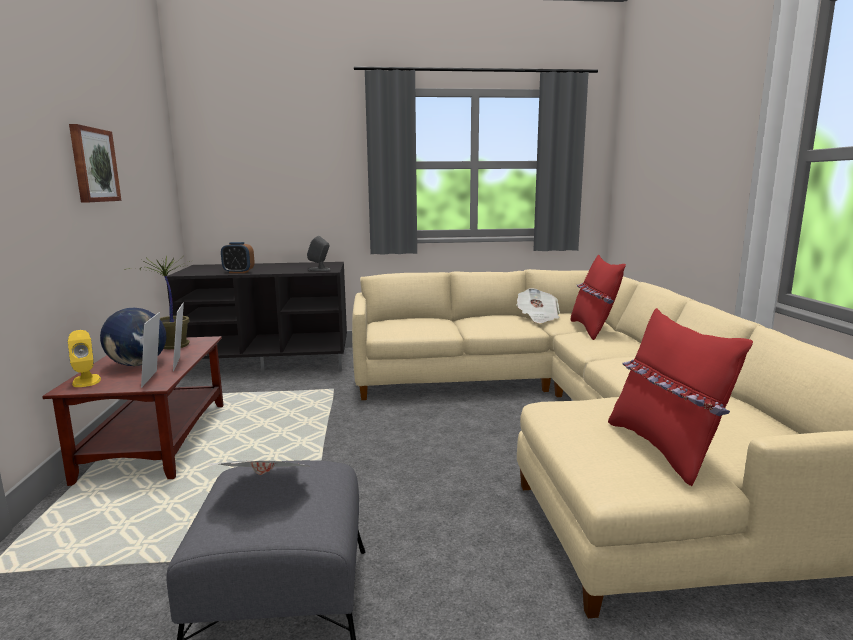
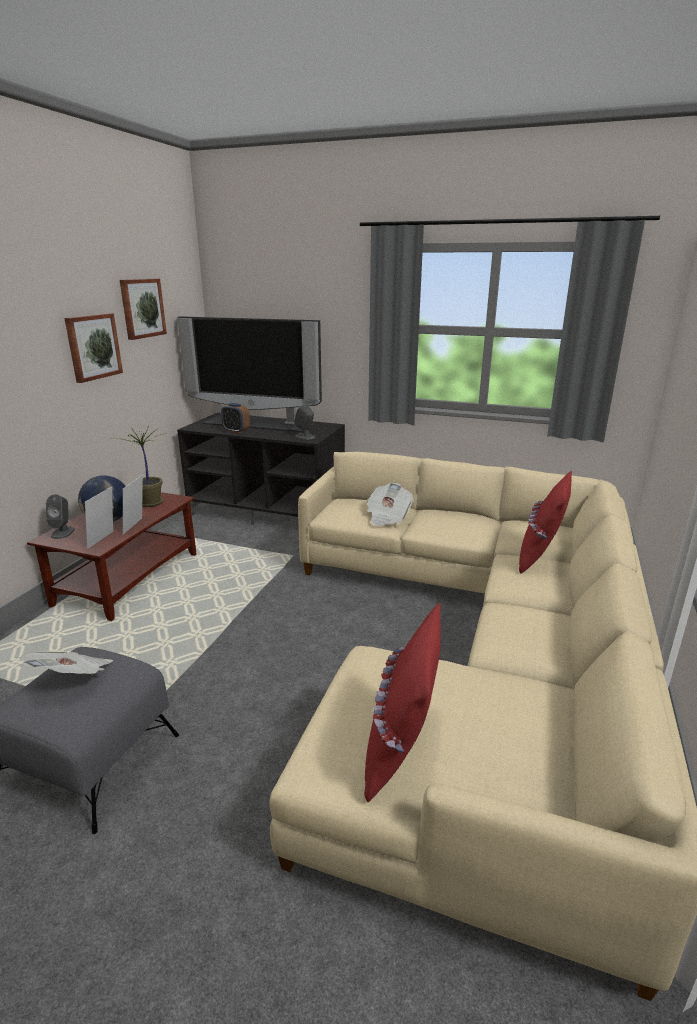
camera: 25 degrees right, 10 degrees up
yellow speaker [68,330,101,387] -> grey speaker [46,494,75,539]
newspaper [517,288,560,323] -> newspaper moved to [367,483,414,526]
none -> picture [120,279,167,340]
none -> television [177,316,322,432]

